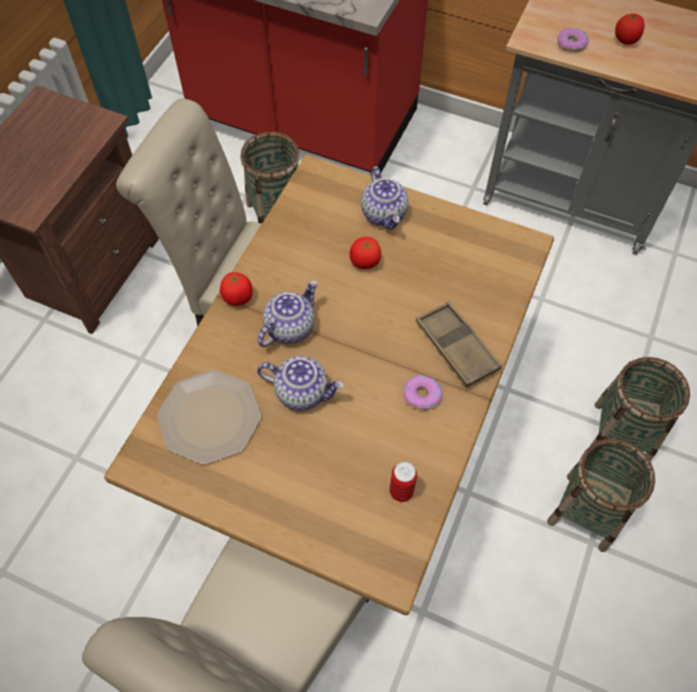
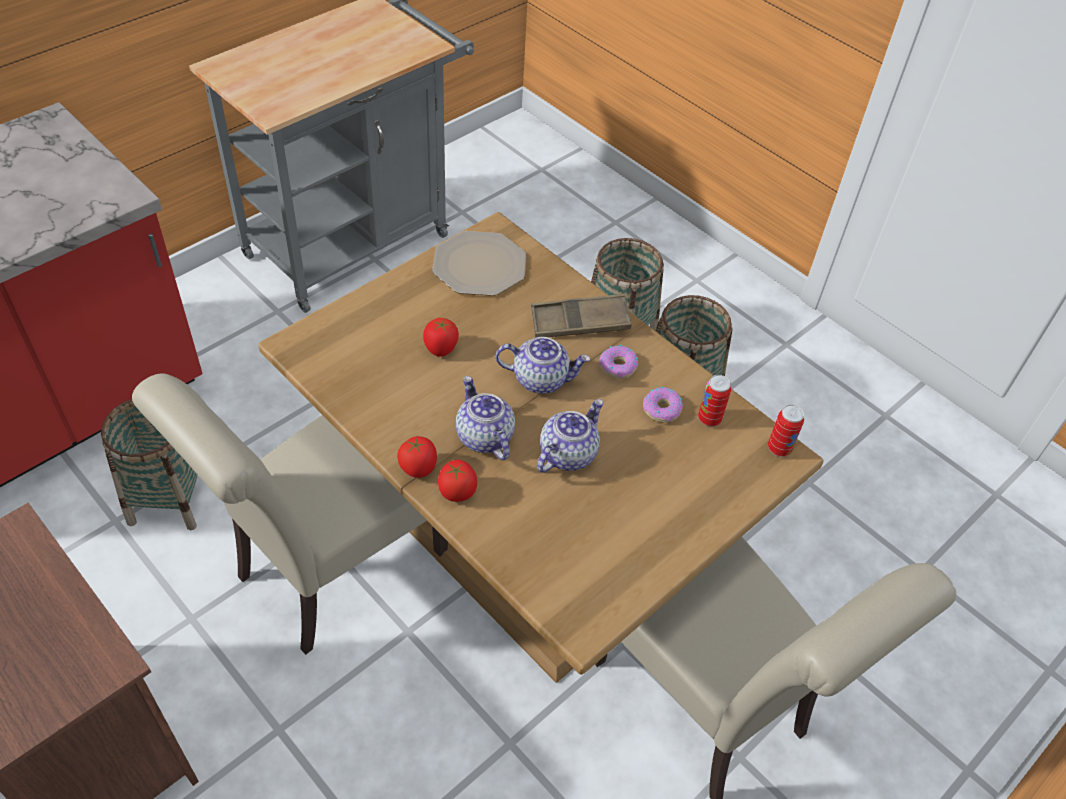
camera: 70 degrees left, 10 degrees down
plate [157,370,261,465] -> plate moved to [432,231,526,296]
teapot [361,166,408,230] -> teapot moved to [496,337,591,394]
donut [557,28,589,52] -> donut moved to [643,386,683,423]
tomato [615,14,645,45] -> tomato moved to [438,460,477,502]
none -> can [768,405,804,457]

